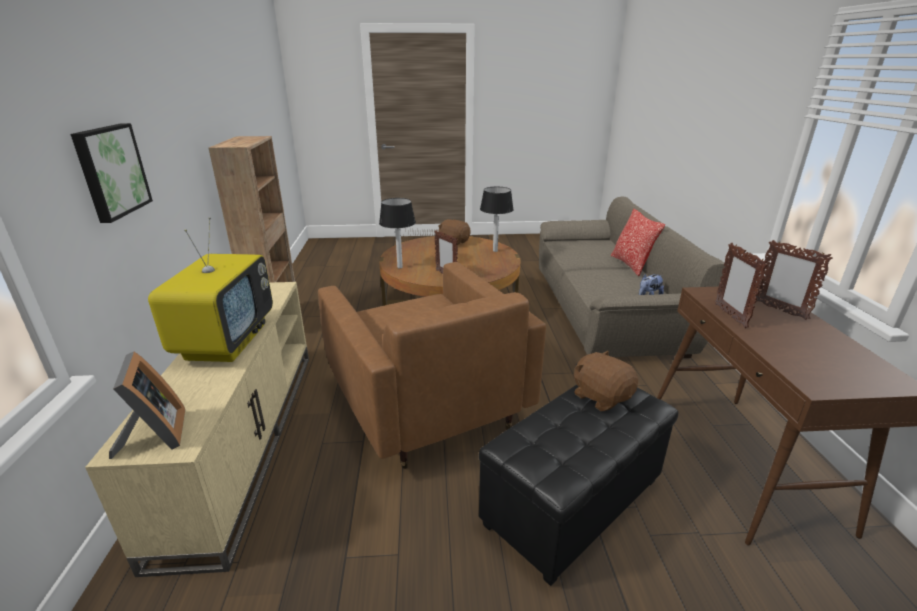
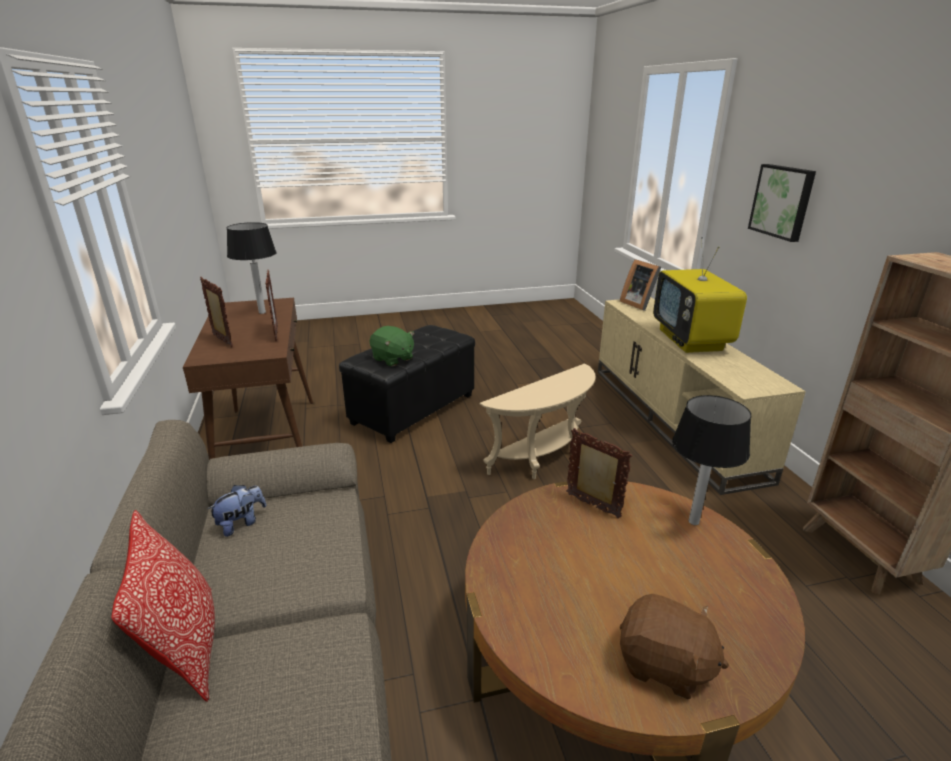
camera: 170 degrees right, 0 degrees up
brown armchair [318,262,546,469] -> beige side table [480,364,596,479]
table lamp [480,187,514,252] -> table lamp moved to [227,222,277,314]
brown plush toy [574,351,638,411] -> green plush toy [369,326,414,366]

